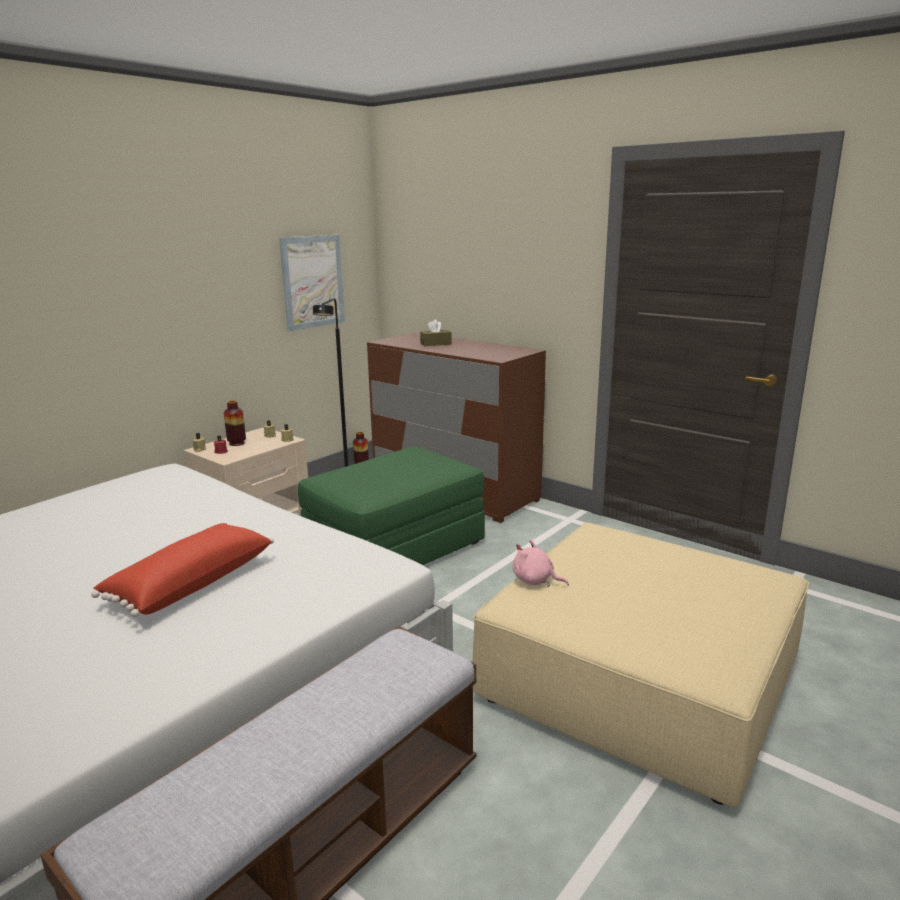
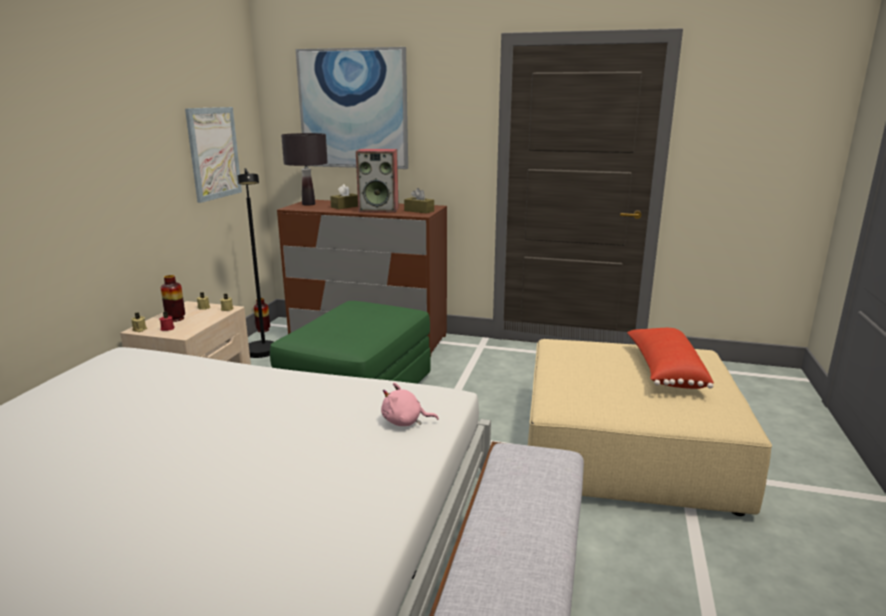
camera: 25 degrees left, 0 degrees up
red pillow [91,523,274,617] -> red pillow moved to [627,328,714,389]
pink plush toy [513,539,569,587] -> pink plush toy moved to [381,383,439,426]
none -> black table lamp [281,133,328,206]
none -> picture [296,47,408,169]
none -> speaker [356,149,399,213]
none -> brown tissue box [404,188,434,214]

